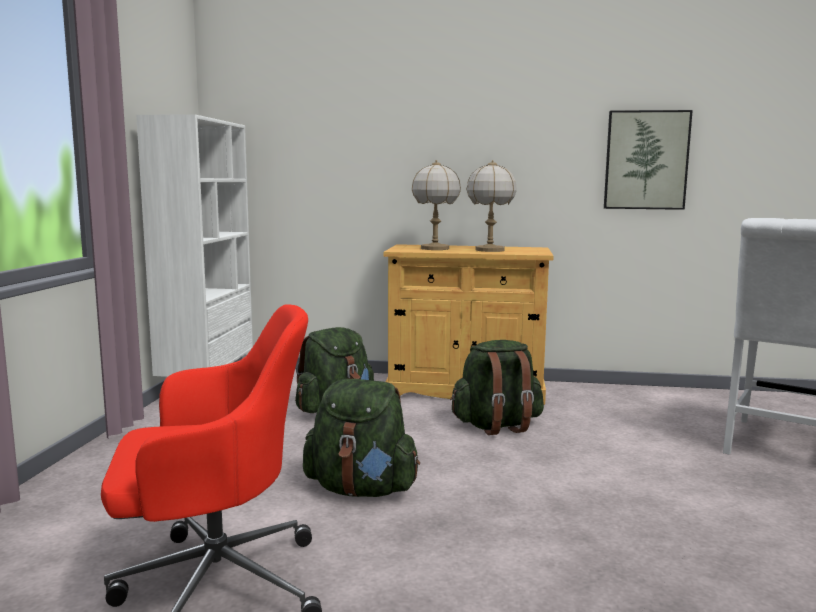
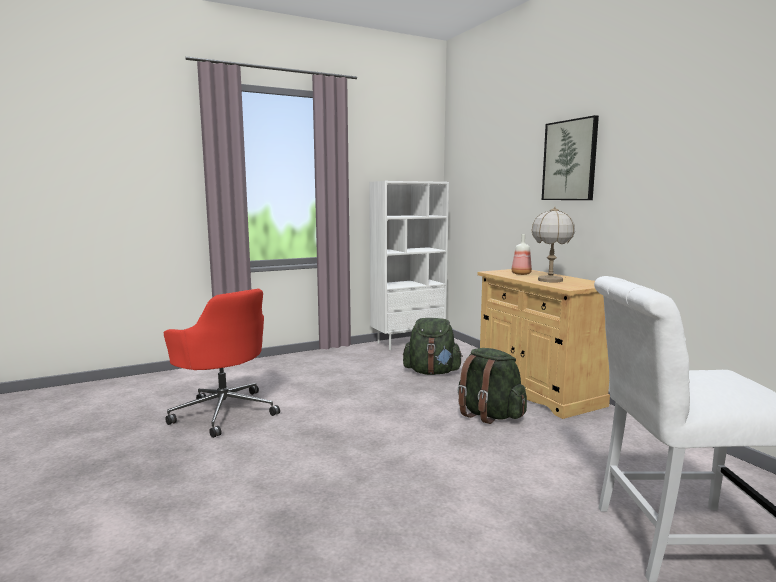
camera: 55 degrees right, 0 degrees up
green backpack [303,379,420,497] -> none
table lamp [412,160,461,250] -> bottle [511,234,532,275]
picture [604,110,693,210] -> picture moved to [542,115,599,200]

